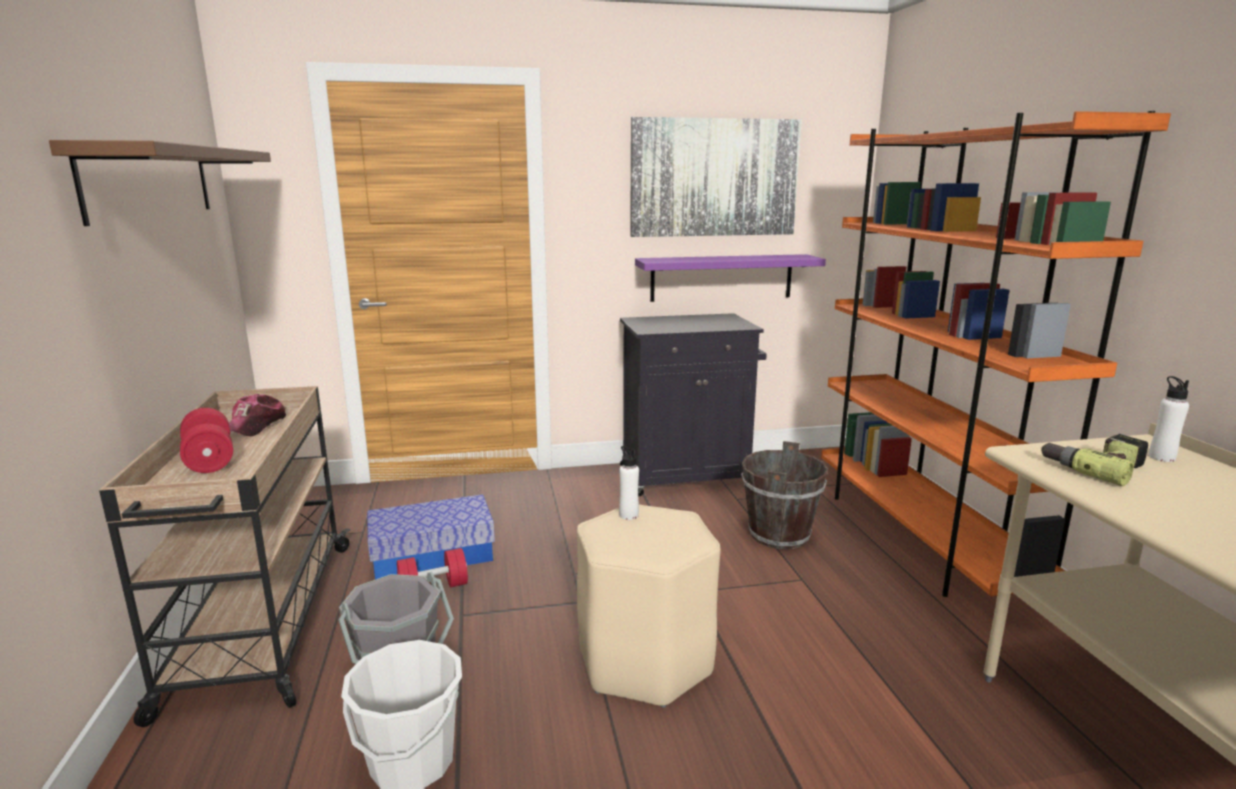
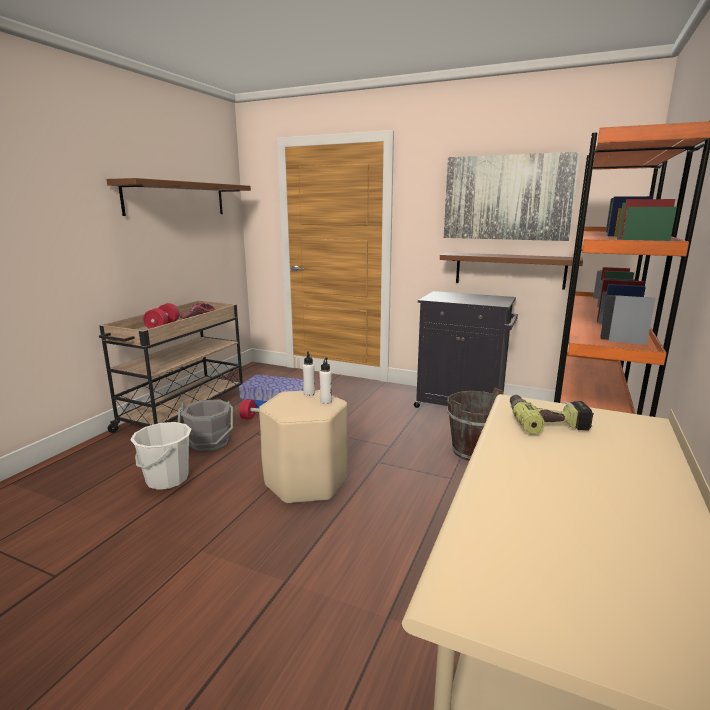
camera: 35 degrees right, 0 degrees up
purple shelf [635,254,826,302] -> brown shelf [440,252,583,290]
white bottle [1149,376,1189,462] -> white bottle moved to [319,358,332,404]

